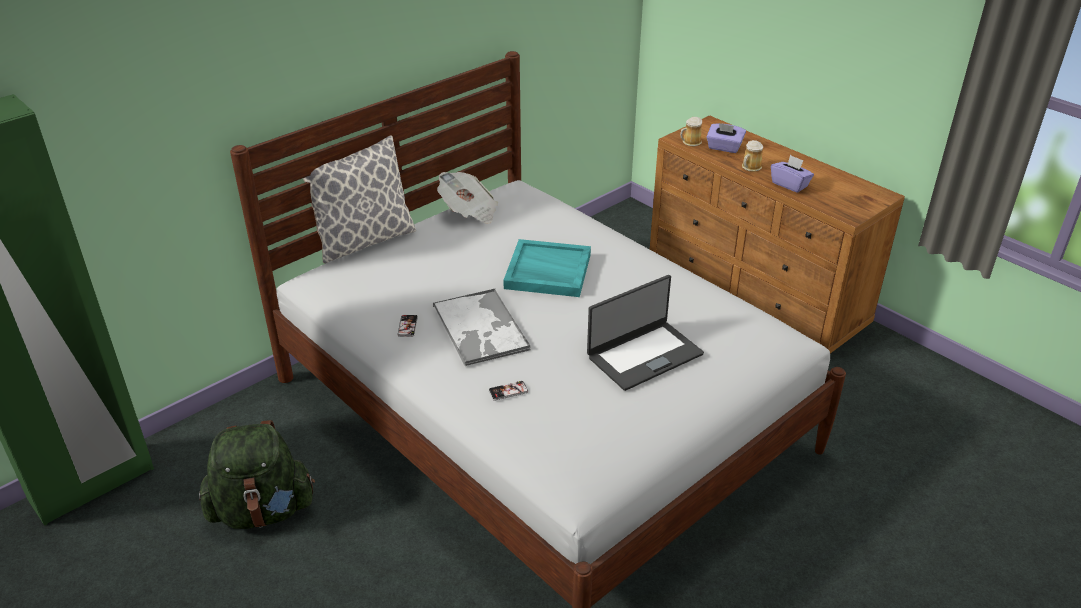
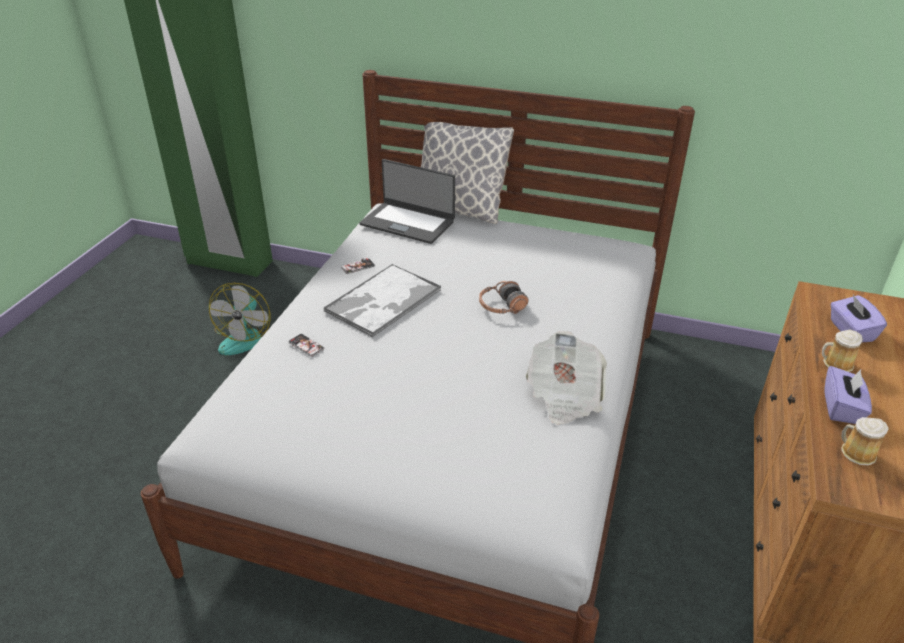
camera: 60 degrees right, 0 degrees up
green backpack [199,420,315,529] -> fan [209,283,271,355]
newspaper [437,172,498,224] -> newspaper moved to [526,331,607,425]
turquoise tray [503,239,591,297] -> headphones [479,281,529,314]
laptop [587,275,704,391] -> laptop moved to [360,159,455,244]
mug [680,117,702,146] -> mug moved to [841,417,889,465]

